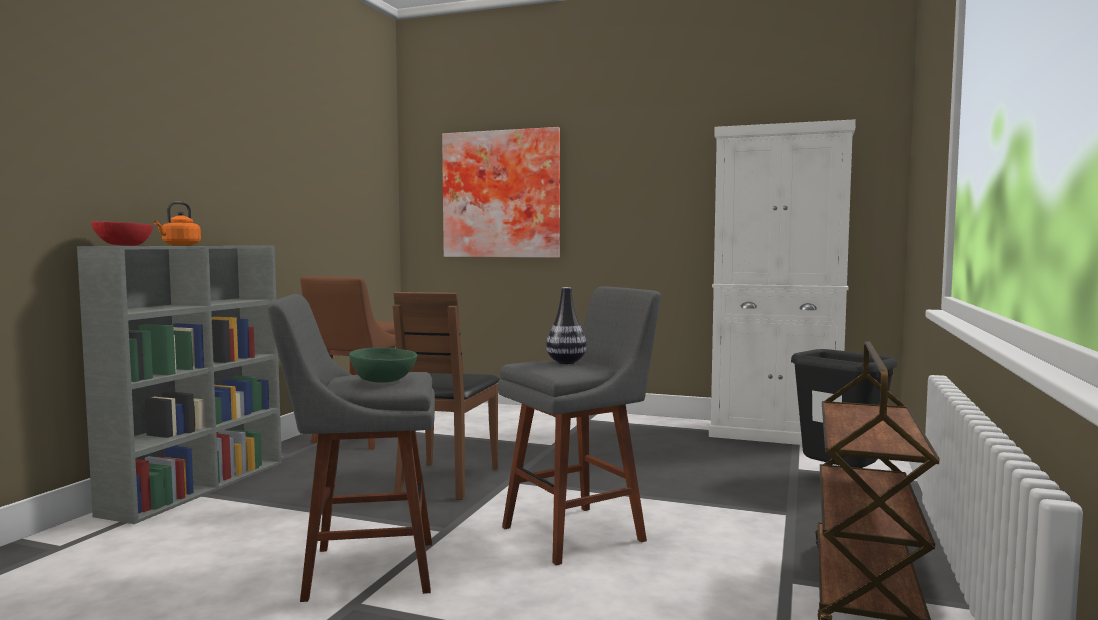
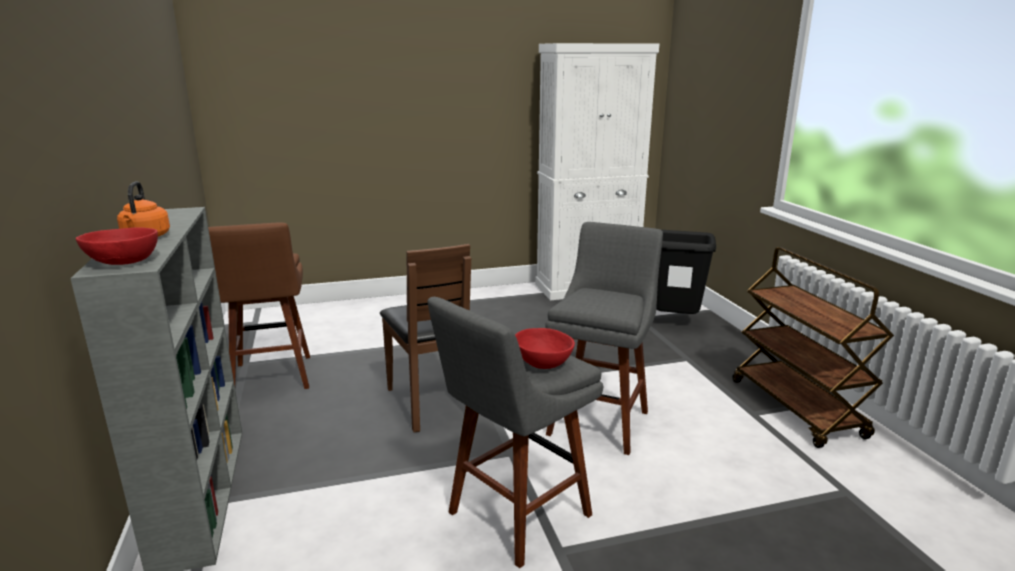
camera: 35 degrees left, 15 degrees up
green bowl [349,347,417,383] -> red bowl [515,328,575,369]
picture [442,127,560,258] -> none
vase [546,287,587,364] -> none

